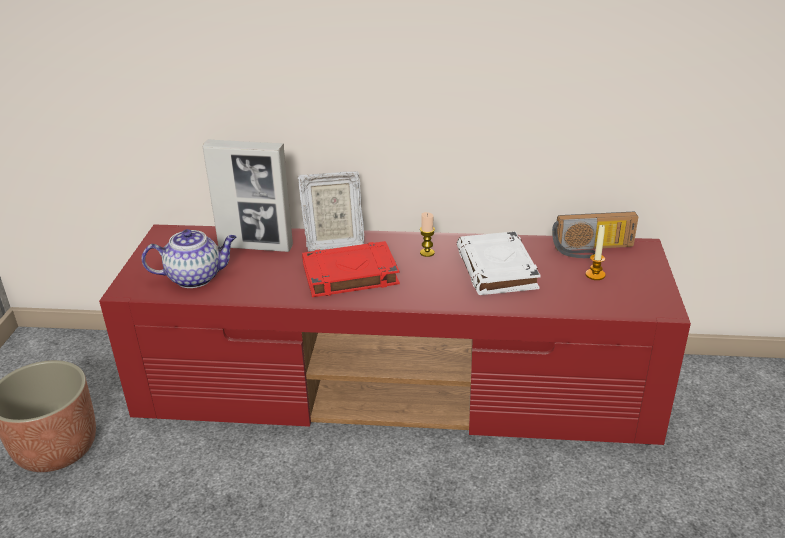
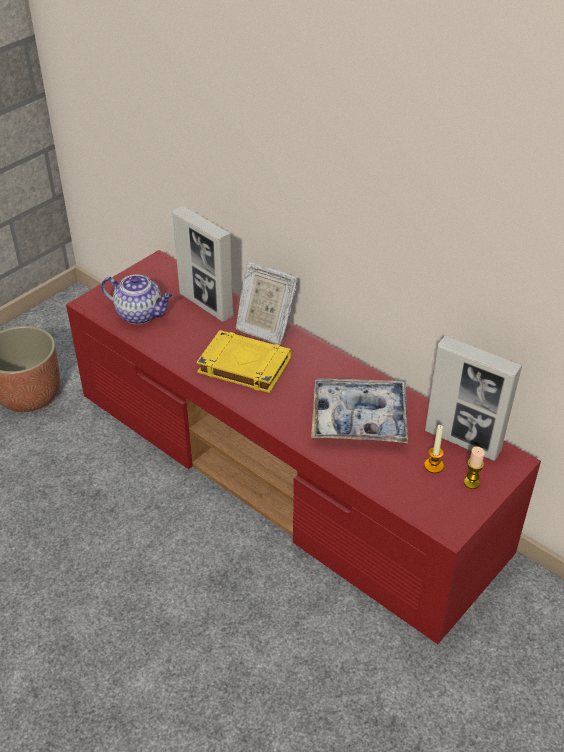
camera: 35 degrees right, 10 degrees up
red book [302,241,400,297] -> yellow book [197,330,292,393]
candle [420,212,435,257] -> candle moved to [464,447,485,489]
white book [457,231,541,295] -> tray [311,378,408,443]
radio [552,212,638,258] -> picture frame [425,335,522,461]

